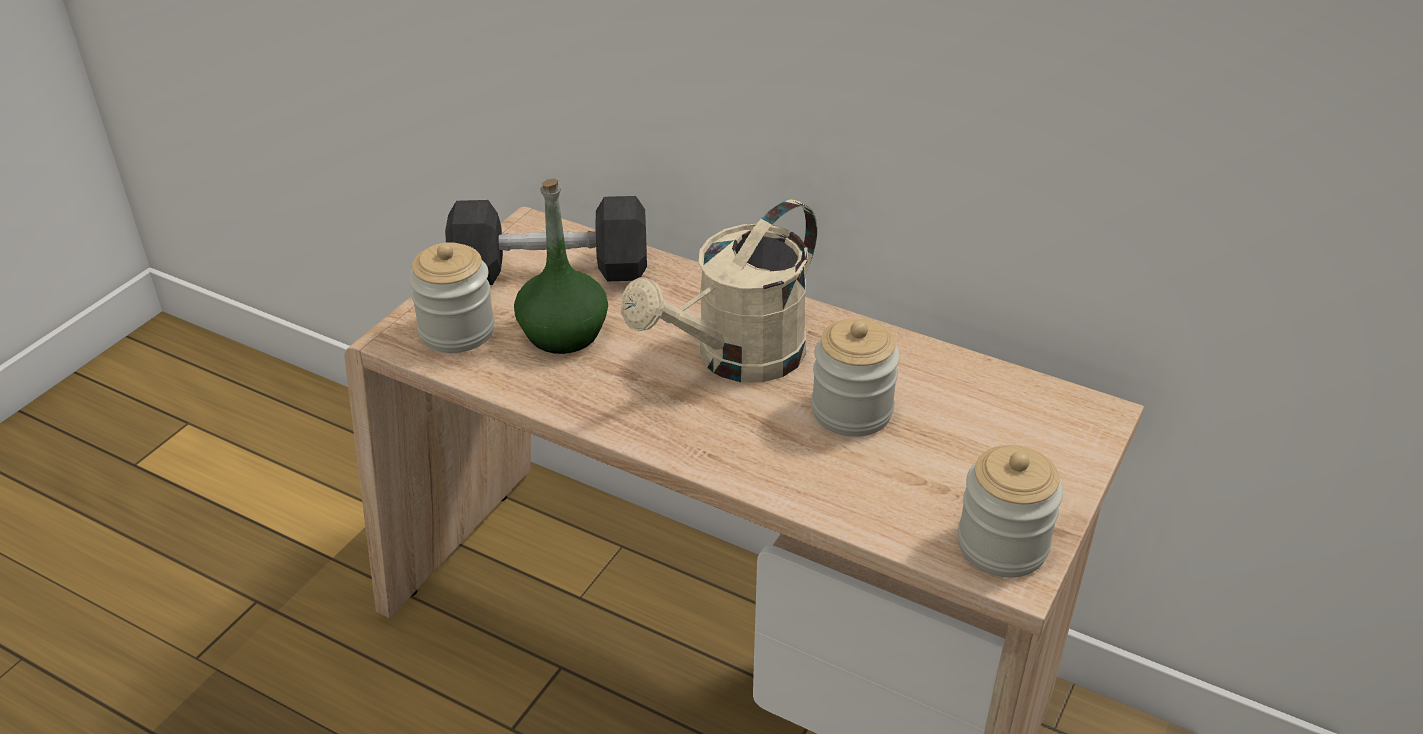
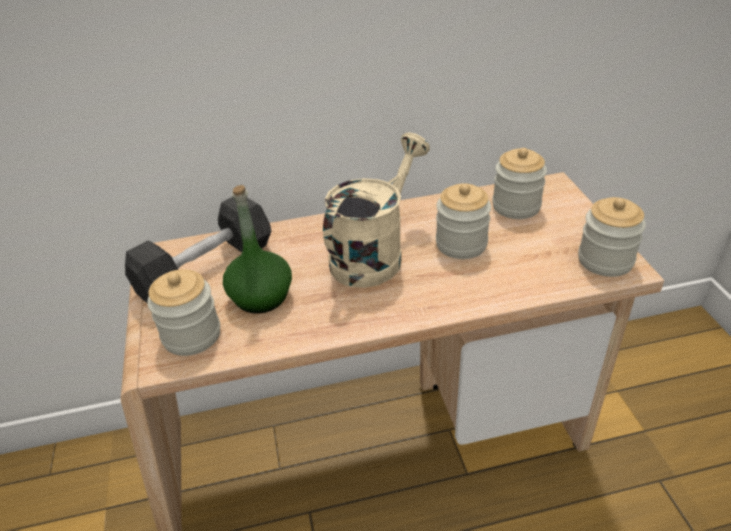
camera: 40 degrees left, 0 degrees up
beige watering can [621,200,817,382] -> beige watering can turned 150 degrees counterclockwise [323,133,430,288]
none -> jar [492,148,547,219]

